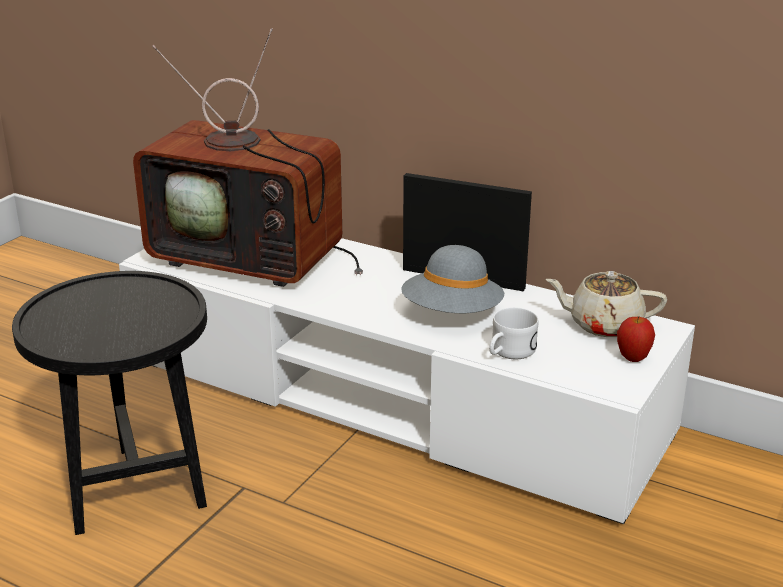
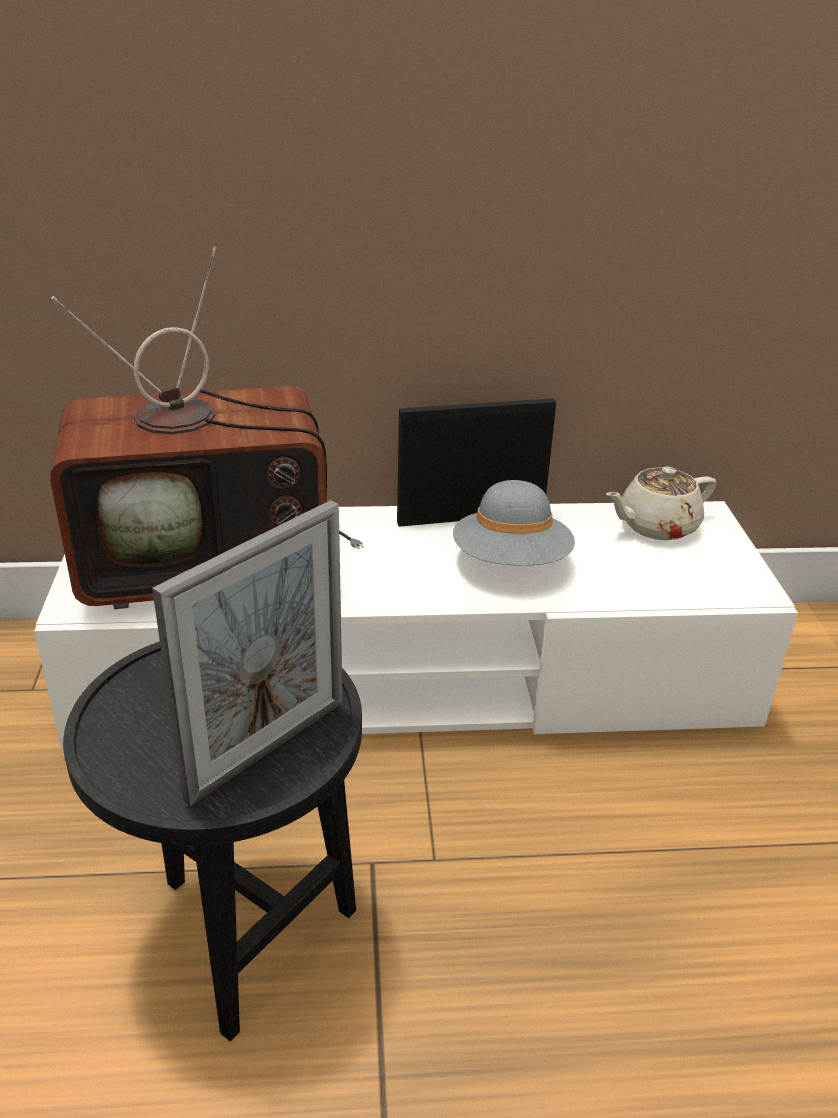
camera: 35 degrees left, 5 degrees up
white mug [489,307,539,359] -> none
apple [617,316,655,362] -> none
none -> picture frame [152,500,343,806]

